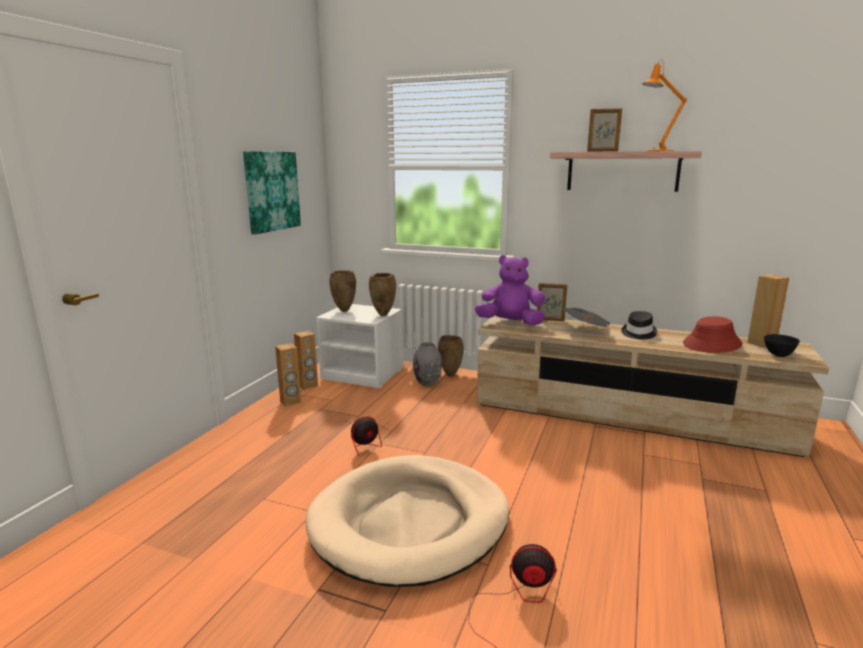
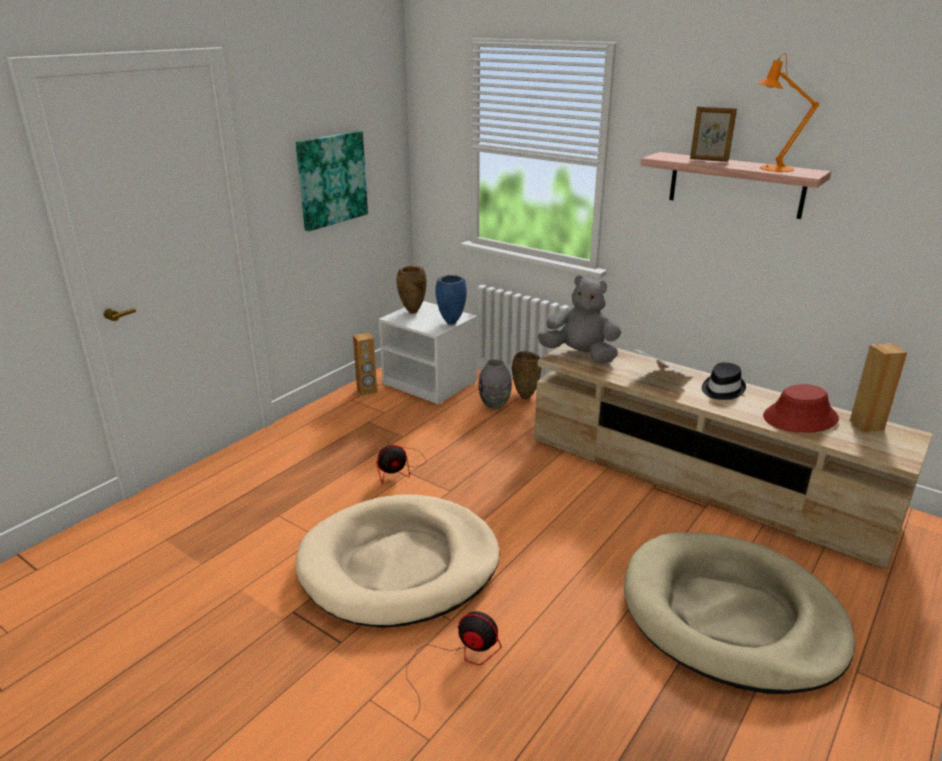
camera: 15 degrees right, 10 degrees up
brown speaker [275,343,301,407] -> none
brown vase [369,273,396,316] -> blue vase [435,275,467,325]
purple plush toy [475,255,546,325] -> grey plush toy [538,275,621,364]
picture frame [537,283,567,321] -> none
black bowl [764,334,800,357] -> none
none -> beige dog bed [624,532,855,694]

